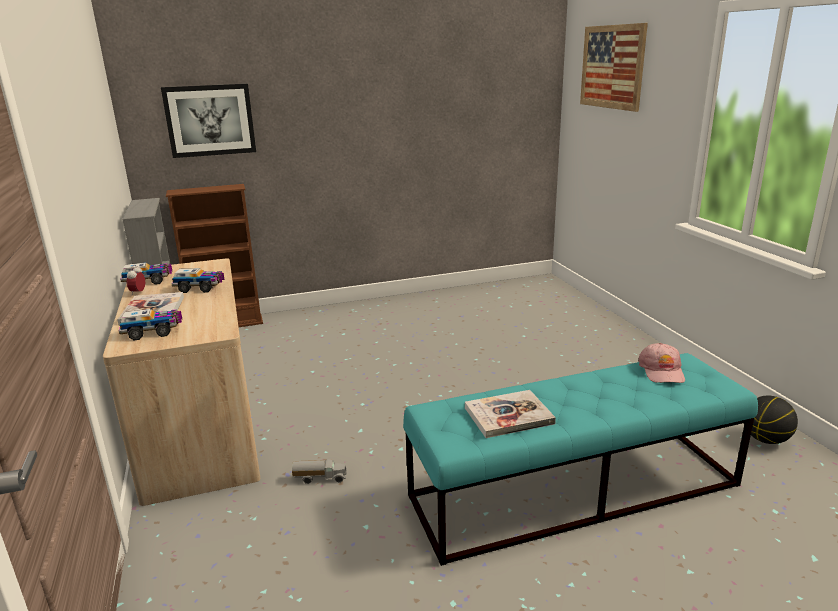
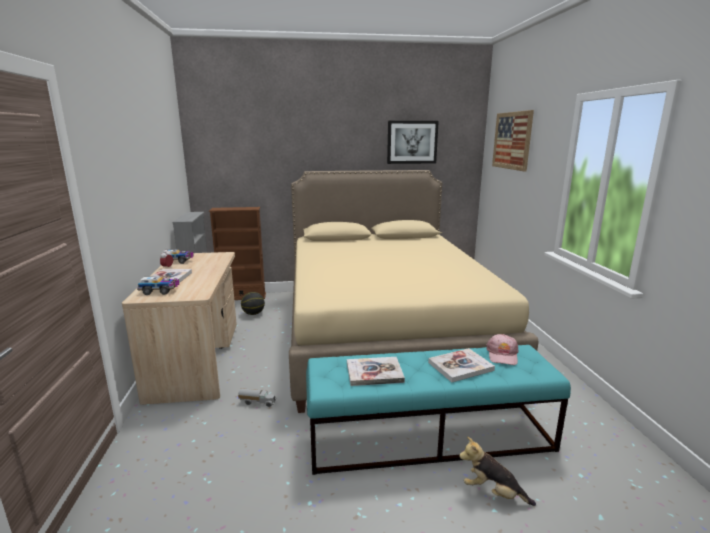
camera: 10 degrees right, 5 degrees down
picture [161,84,256,158] -> picture moved to [387,121,439,164]
toy truck [171,268,225,293] -> none
basketball [744,396,798,444] -> basketball moved to [241,292,265,315]
none -> beige bed [289,170,539,413]
none -> book [428,348,495,382]
none -> plush toy [459,436,536,506]

